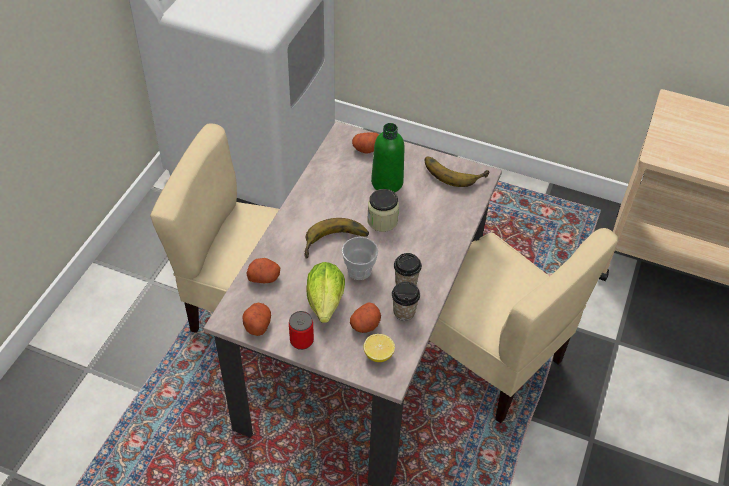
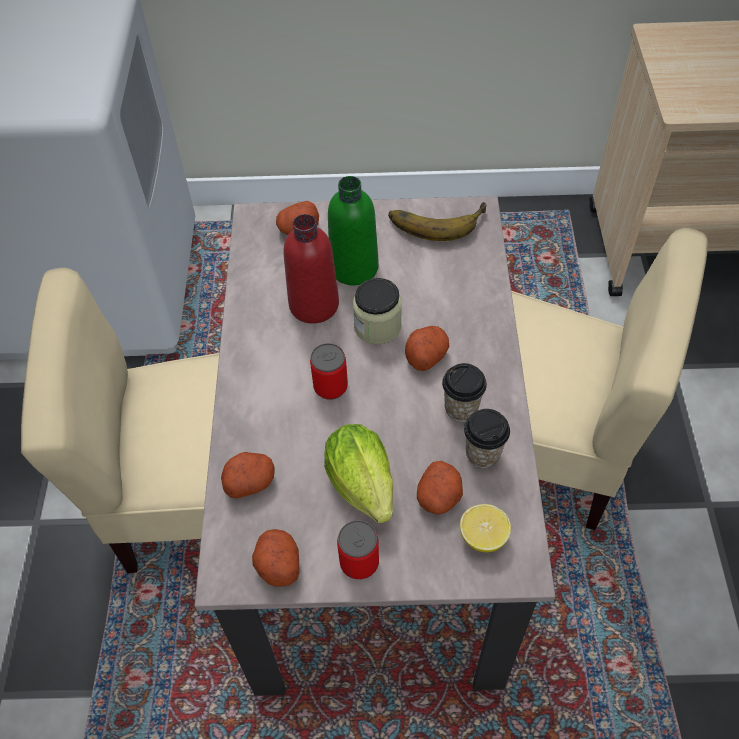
camera: 20 degrees left, 5 degrees up
banana [304,218,369,259] -> can [310,343,348,400]
cup [342,237,378,280] -> none
none -> red bottle [284,214,339,324]
none -> potato [405,326,449,371]

